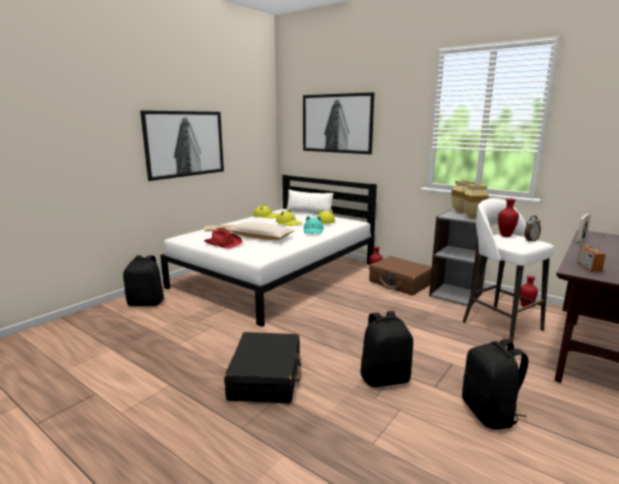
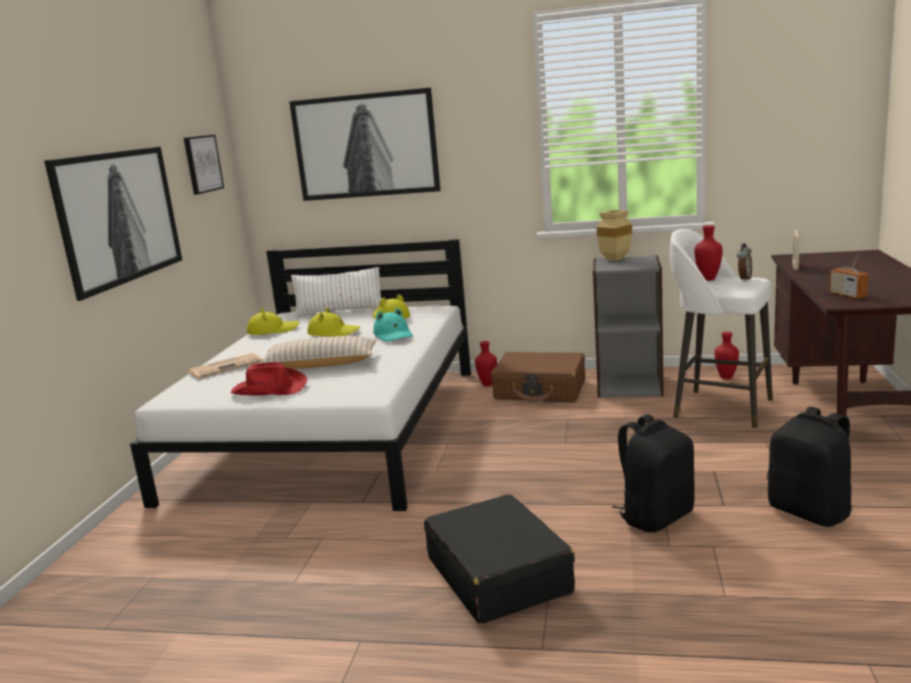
camera: 25 degrees left, 0 degrees up
black backpack [123,255,164,306] -> none
beige vase [463,184,489,219] -> none
none -> picture [184,135,224,195]

